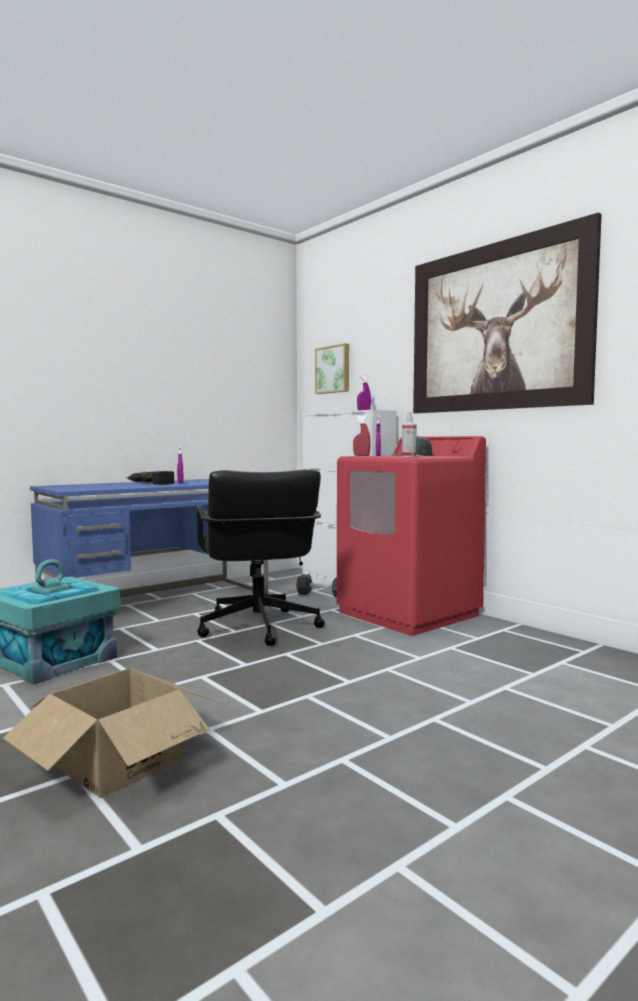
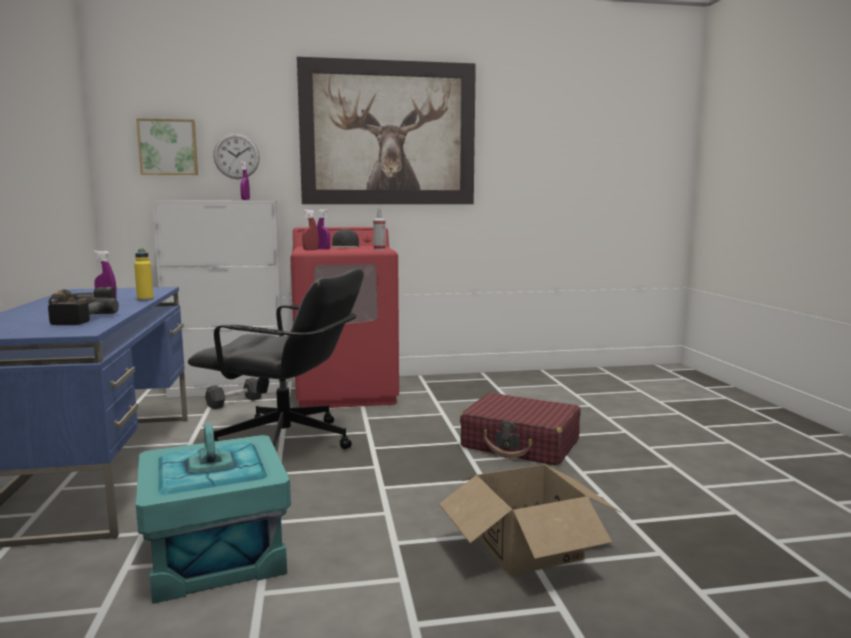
camera: 60 degrees left, 5 degrees up
none -> power drill [48,298,119,325]
none -> yellow bottle [134,248,154,301]
none -> wall clock [213,133,260,179]
none -> red suitcase [460,392,581,466]

